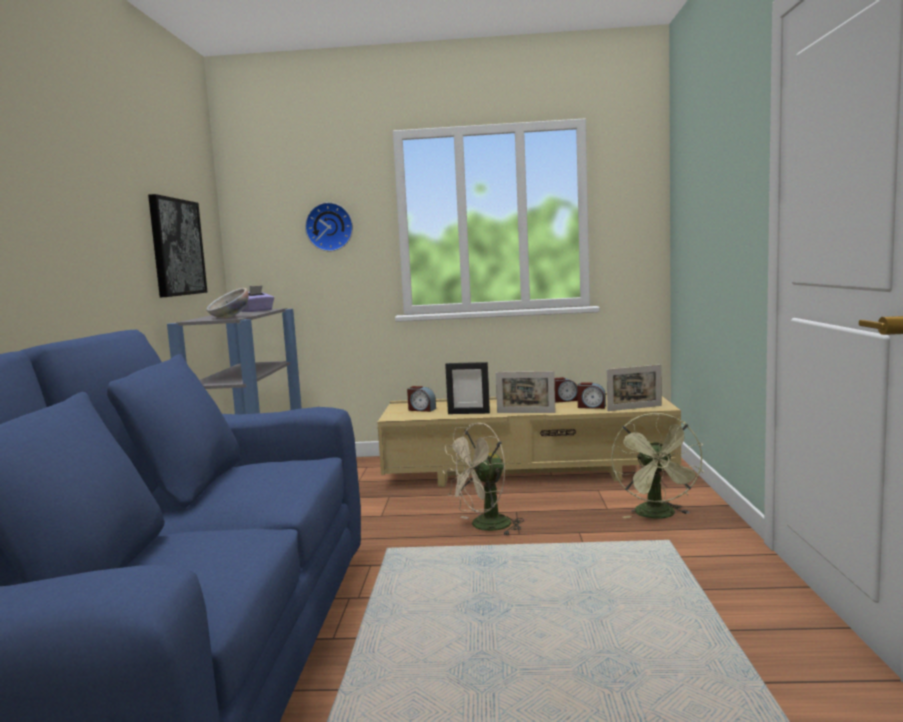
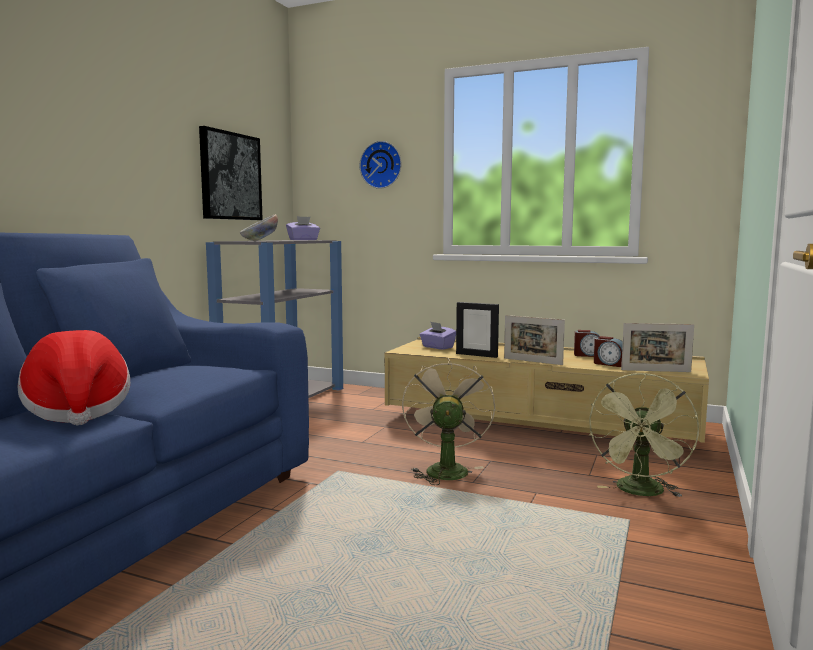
camera: 20 degrees right, 0 degrees up
alarm clock [407,386,436,412] -> purple tissue box [420,322,456,350]
beige fan [442,423,524,535] -> beige fan turned 105 degrees clockwise [402,358,496,485]
none -> hat [18,330,130,425]

